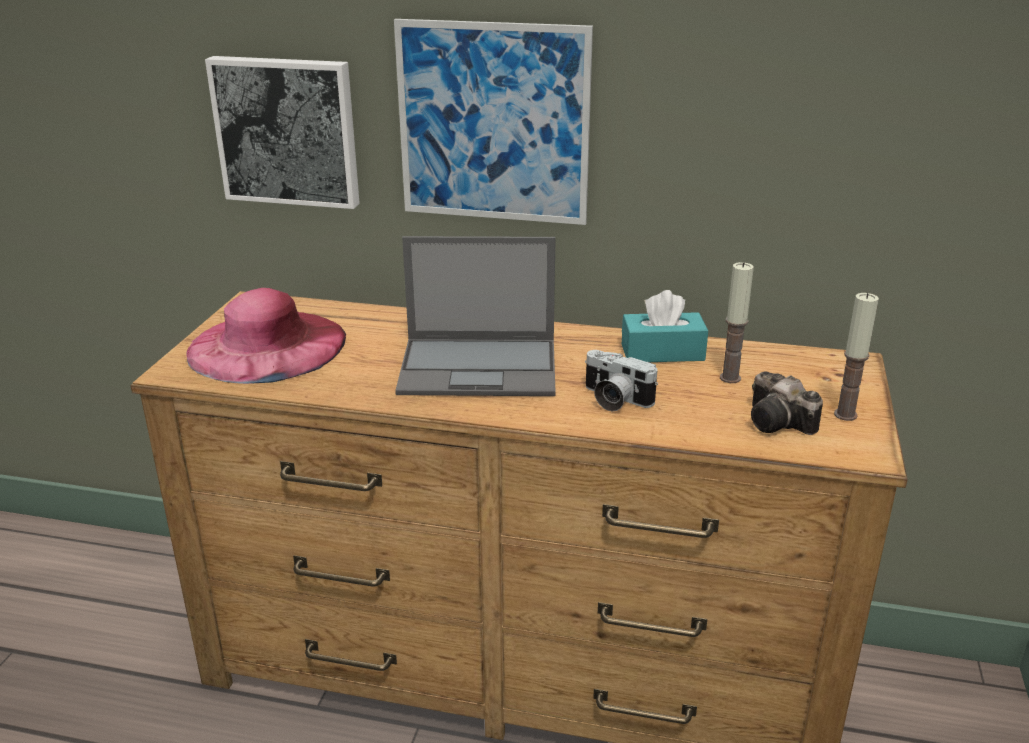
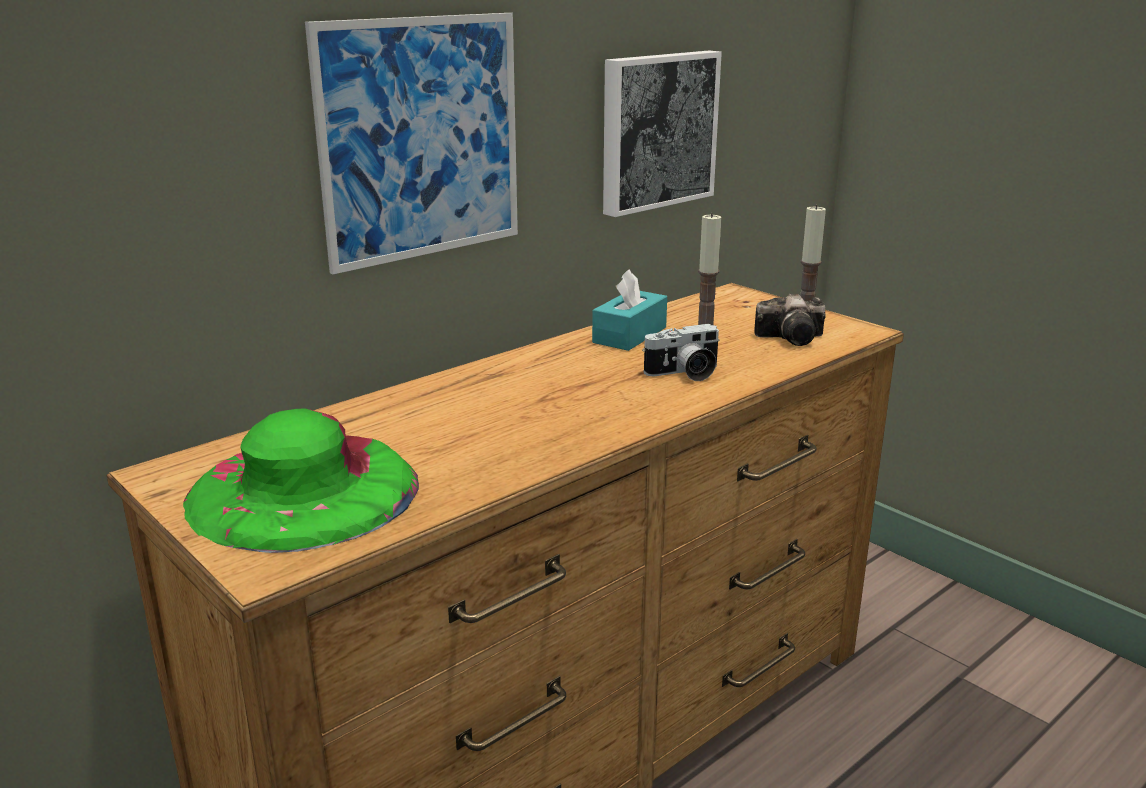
camera: 55 degrees left, 5 degrees down
pink hat [186,288,346,384] -> green hat [183,409,419,553]
picture [205,56,360,209] -> picture moved to [603,51,722,217]
laptop [395,236,556,396] -> none

